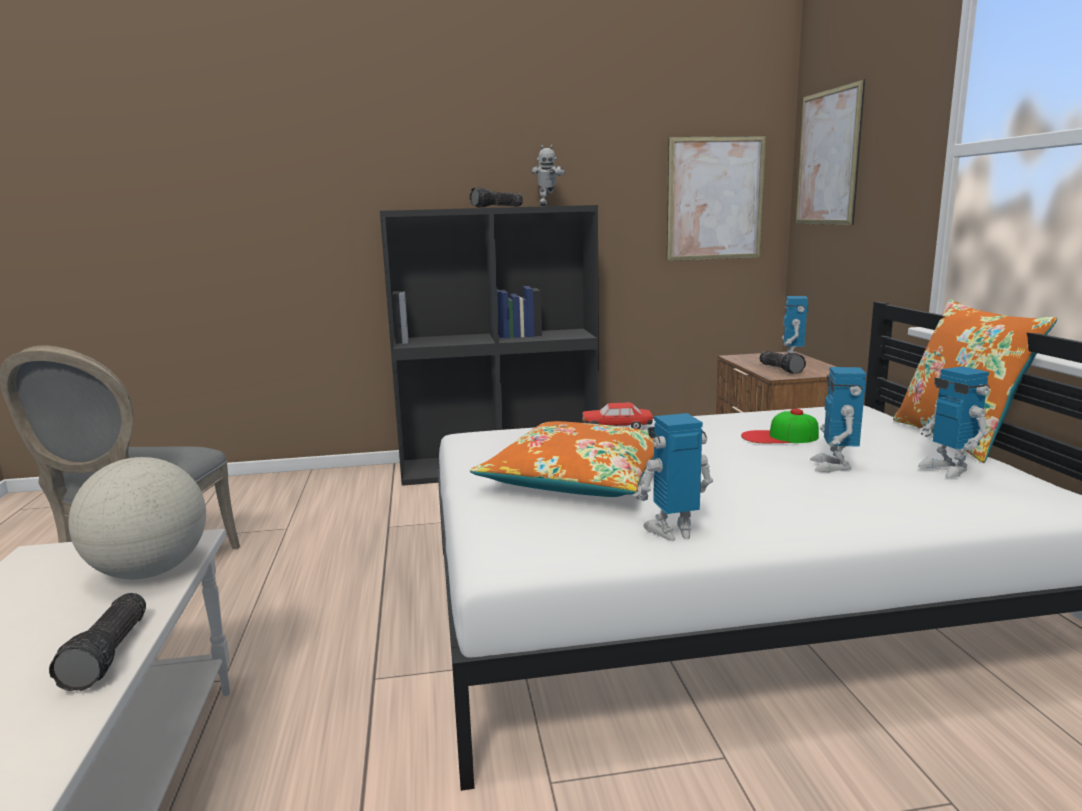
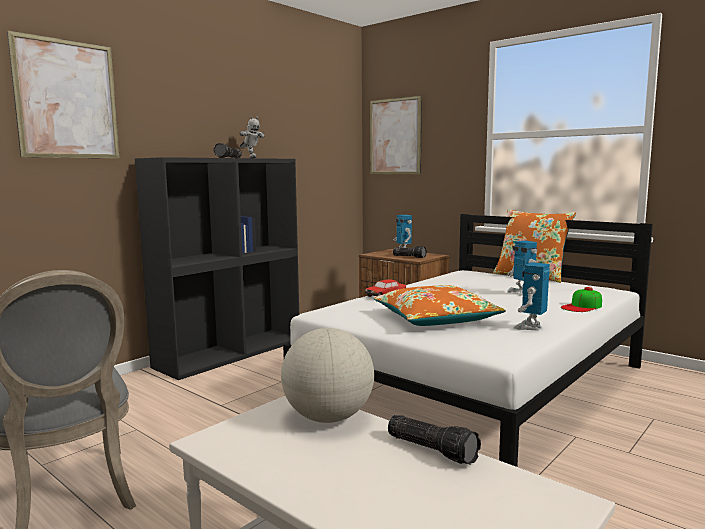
camera: 40 degrees left, 5 degrees down
picture [667,136,766,261] -> picture moved to [7,30,120,158]
cap [741,409,819,444] -> cap moved to [561,287,602,312]
toy robot [918,366,990,478] -> none

